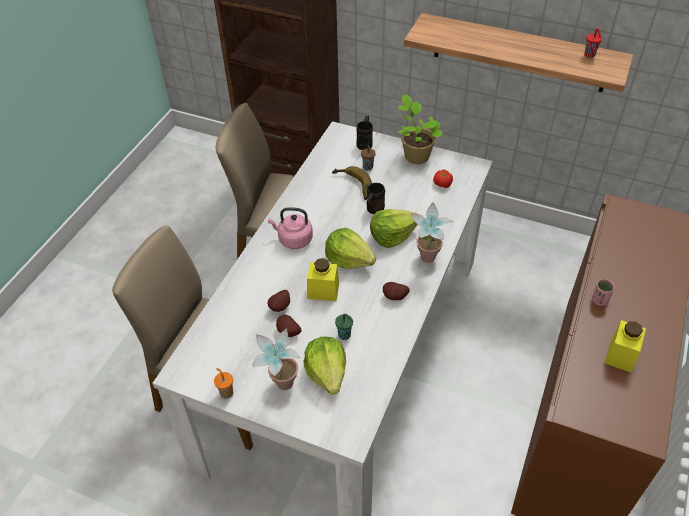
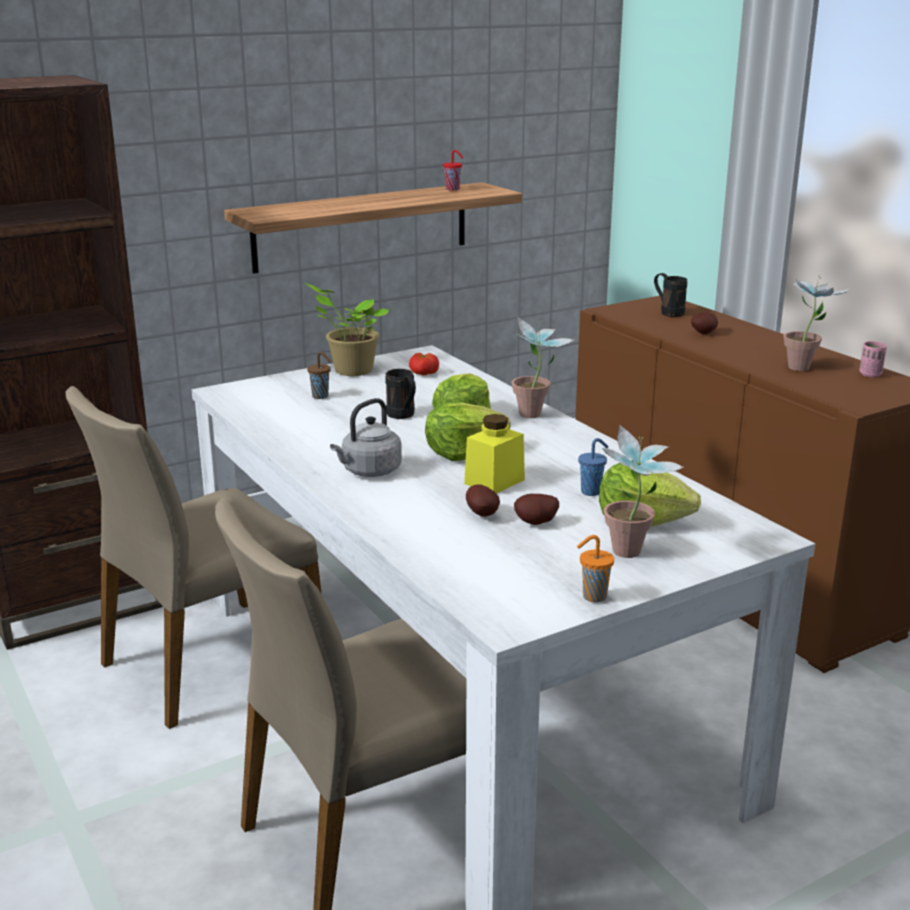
camera: 55 degrees left, 25 degrees down
pink kettle [268,207,313,249] -> grey kettle [330,398,402,477]
banana [332,166,372,200] -> none
green cup [335,314,354,340] -> blue cup [578,438,609,496]
black mug [356,116,373,150] -> black mug moved to [654,273,687,317]
potato [383,282,410,300] -> potato moved to [691,312,718,334]
pink cup [592,279,615,306] -> pink cup moved to [859,341,887,377]
yellow jar [605,320,646,373] -> potted plant [784,275,849,371]

